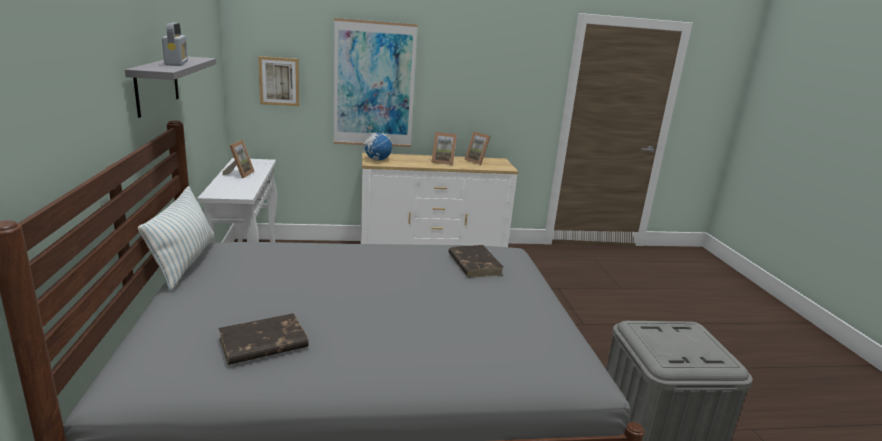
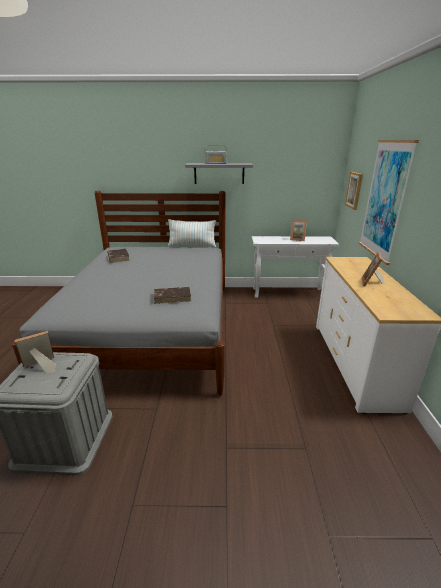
camera: 100 degrees right, 5 degrees up
globe [363,125,392,161] -> none
picture frame [464,131,491,165] -> picture frame moved to [15,331,56,373]

